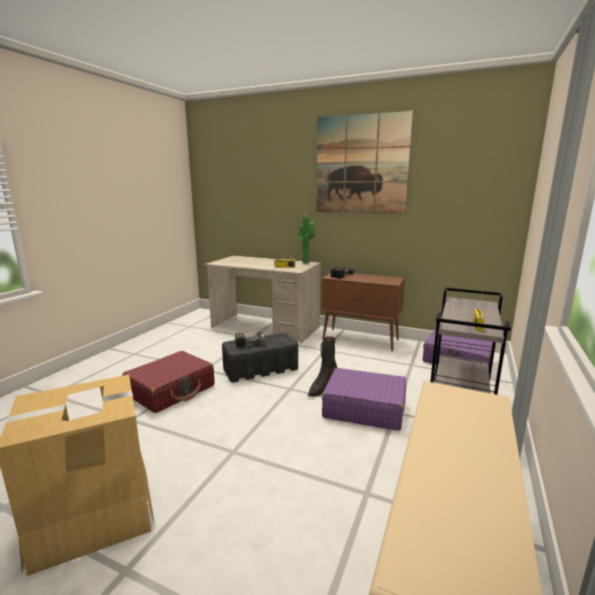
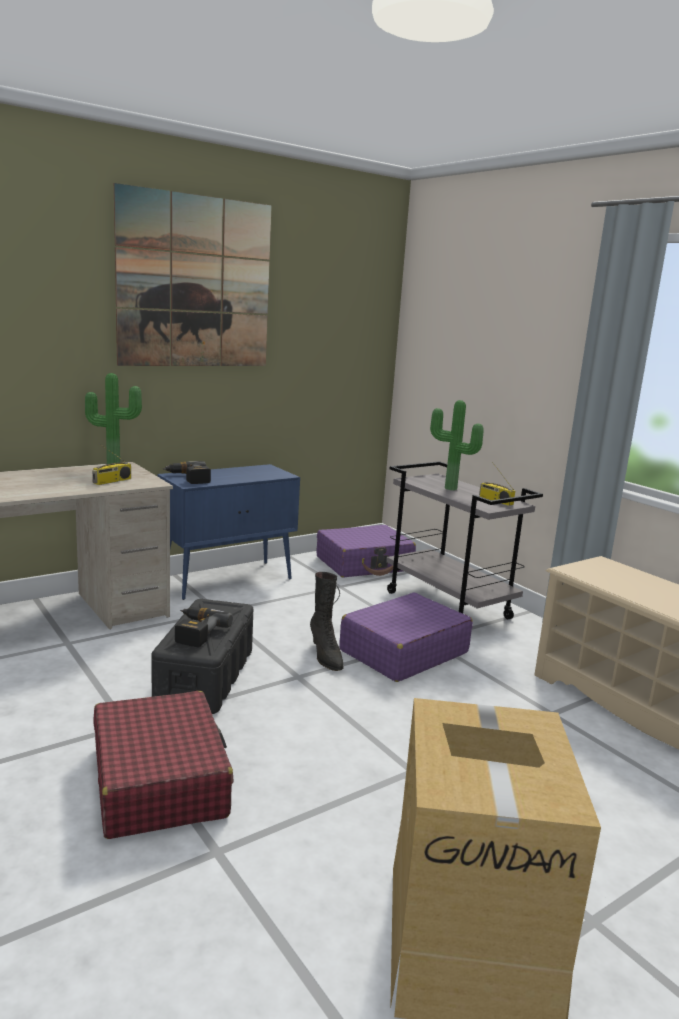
camera: 60 degrees left, 0 degrees up
brown cabinet [321,273,405,351] -> blue cabinet [157,464,300,600]
none -> potted plant [430,400,484,490]

